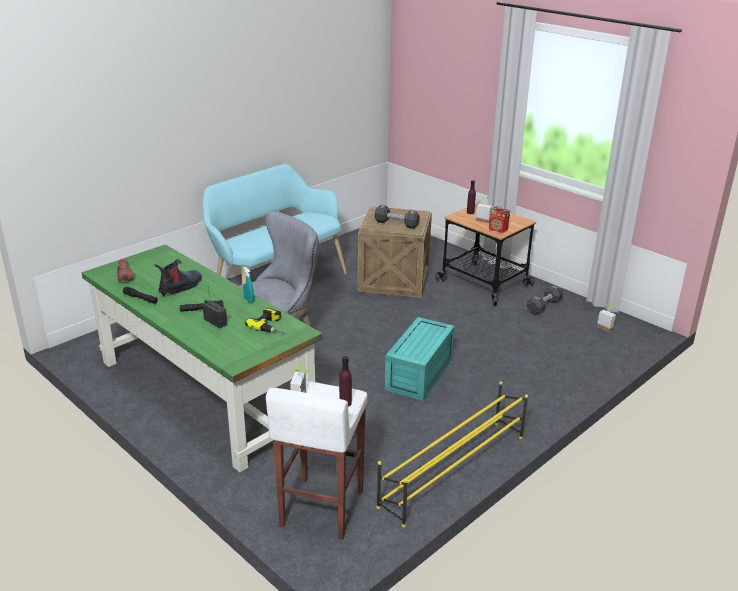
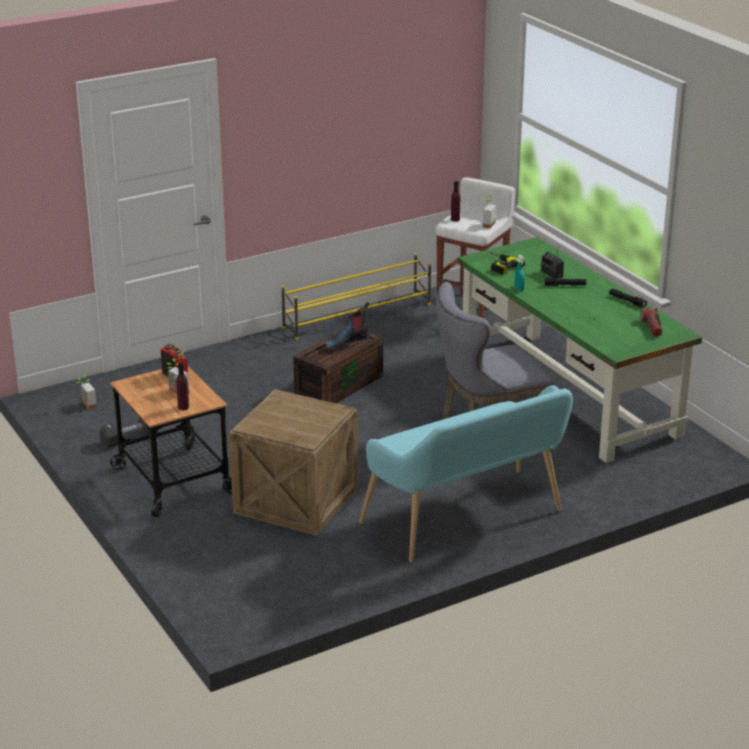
camera: 165 degrees left, 0 degrees up
boot [155,259,202,296] -> boot moved to [325,302,369,350]
black dumbbell [375,205,420,229] -> none
turquoise storage box [385,317,455,401] -> brown storage box [293,331,383,403]

